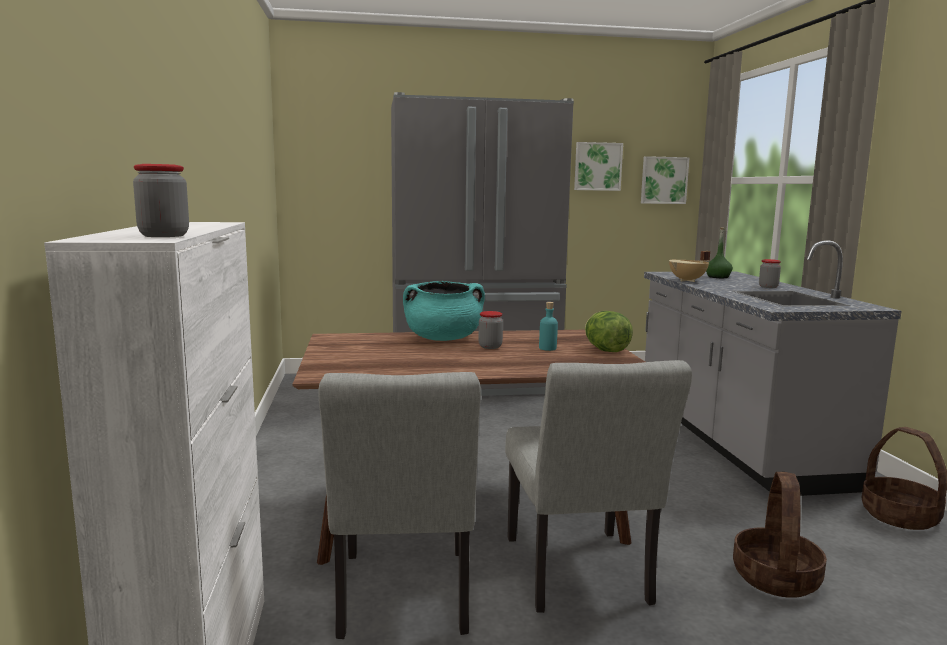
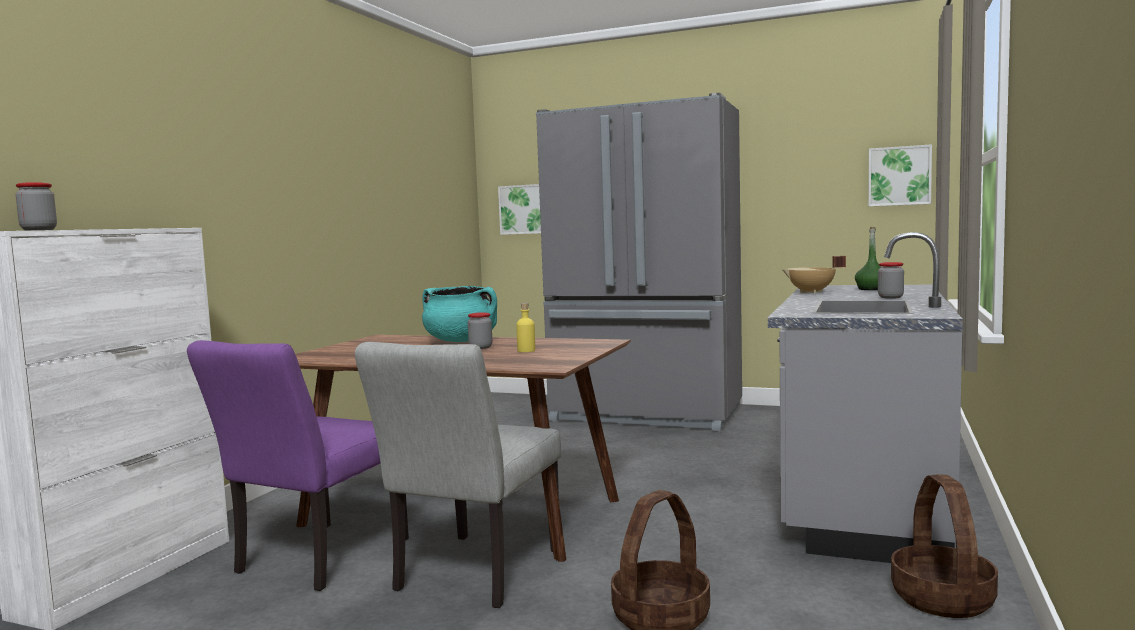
camera: 30 degrees right, 5 degrees down
grey chair [318,372,481,639] -> purple chair [187,340,409,591]
turquoise bottle [539,302,558,351] -> yellow bottle [516,303,535,352]
picture [574,142,623,191] -> picture moved to [498,184,541,235]
lettuce [585,311,633,352] -> none

